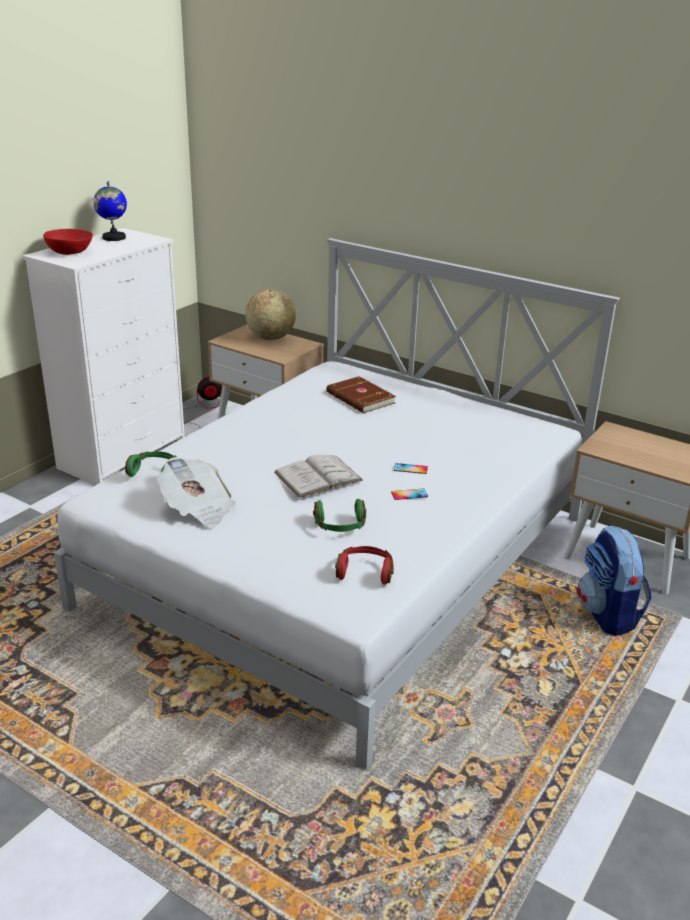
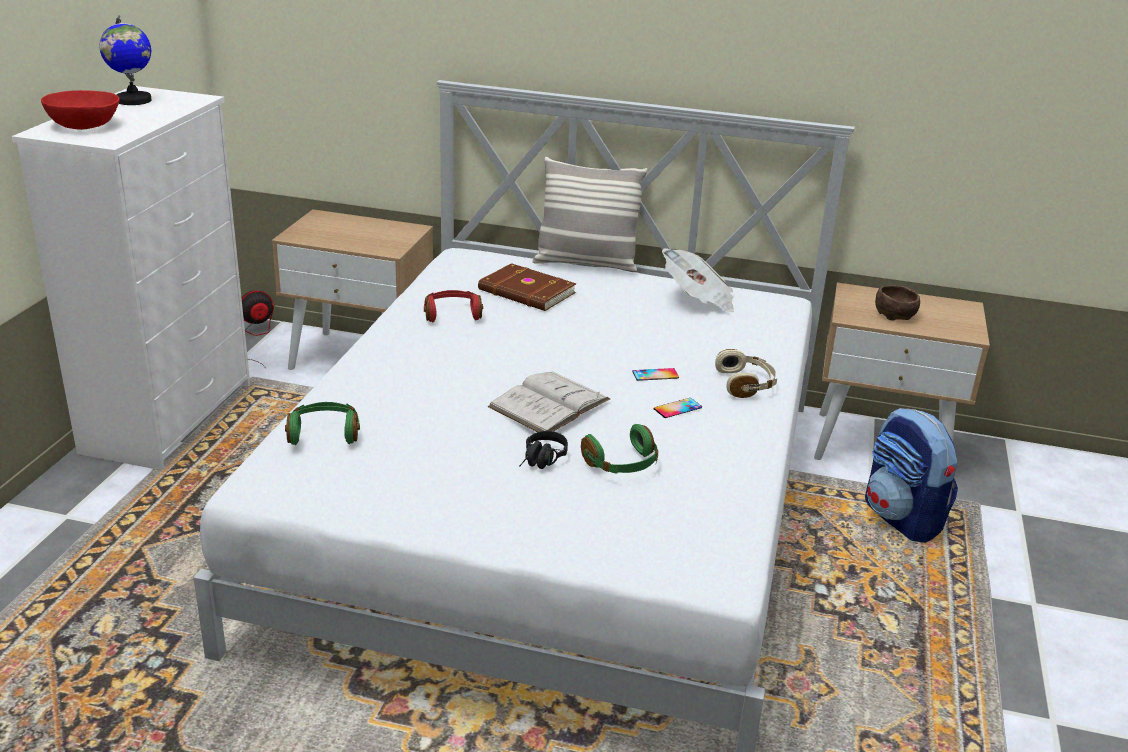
camera: 20 degrees left, 0 degrees up
newspaper [157,457,236,527] -> newspaper moved to [662,248,734,312]
globe [245,289,296,340] -> none
red headphones [335,546,394,585] -> red headphones moved to [424,290,483,322]
none -> black headphones [520,431,568,469]
none -> pillow [532,157,647,272]
none -> beige headphones [715,349,777,398]
none -> brown bowl [875,285,920,320]

